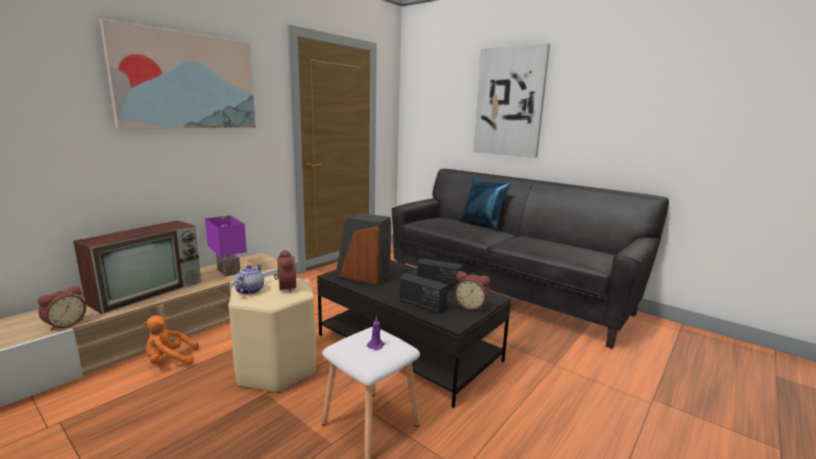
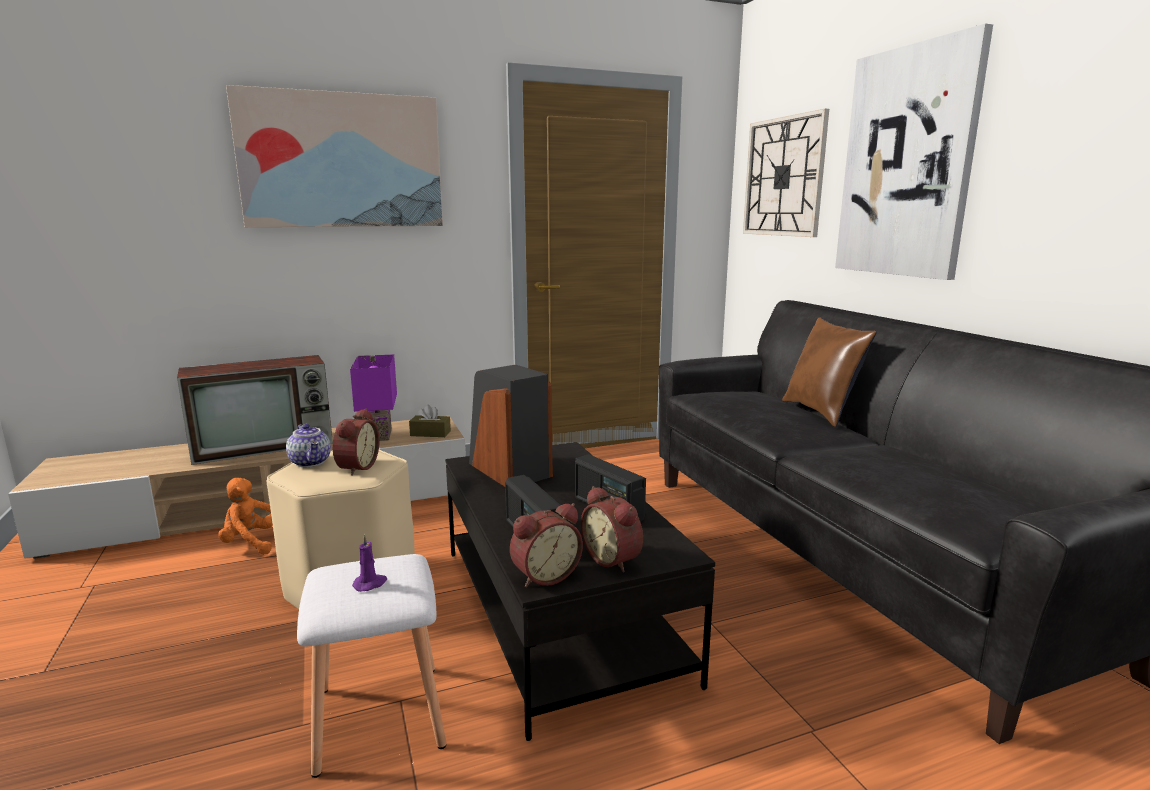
camera: 30 degrees right, 0 degrees up
alarm clock [38,286,86,331] -> alarm clock moved to [510,503,583,587]
teapot [235,264,264,294] -> teapot turned 105 degrees clockwise [286,424,331,467]
blue pillow [459,177,511,230] -> brown pillow [782,317,877,427]
none -> brown tissue box [409,404,451,437]
none -> wall clock [743,109,829,237]

